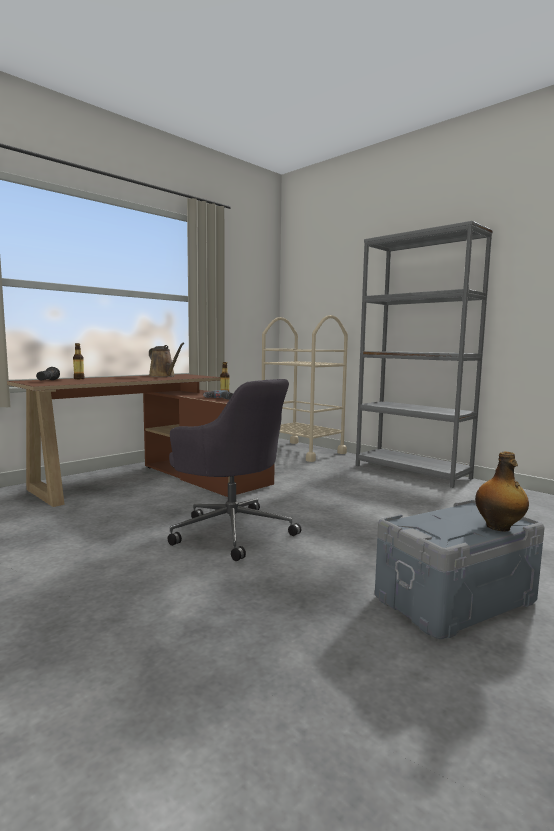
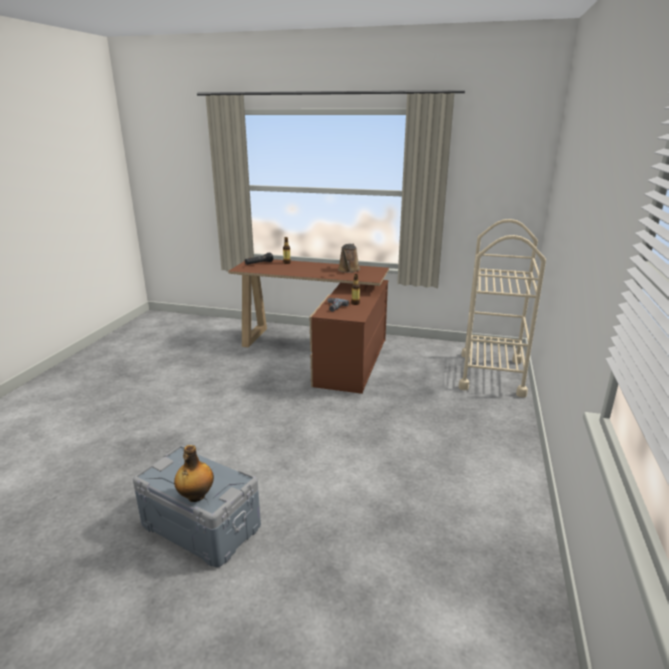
camera: 60 degrees right, 15 degrees up
grey office chair [168,379,301,561] -> none
grey bookcase [356,221,493,488] -> none

